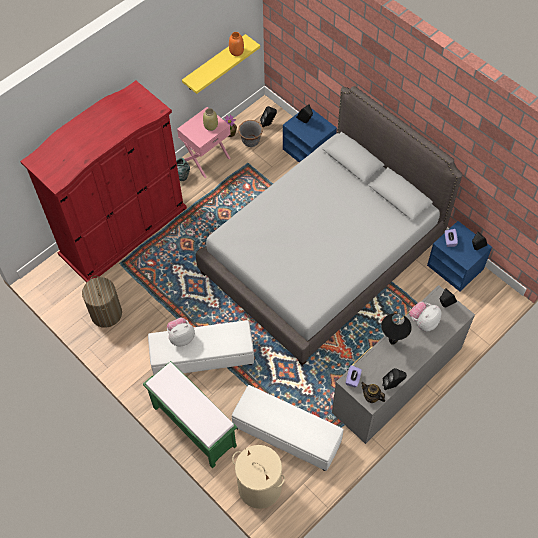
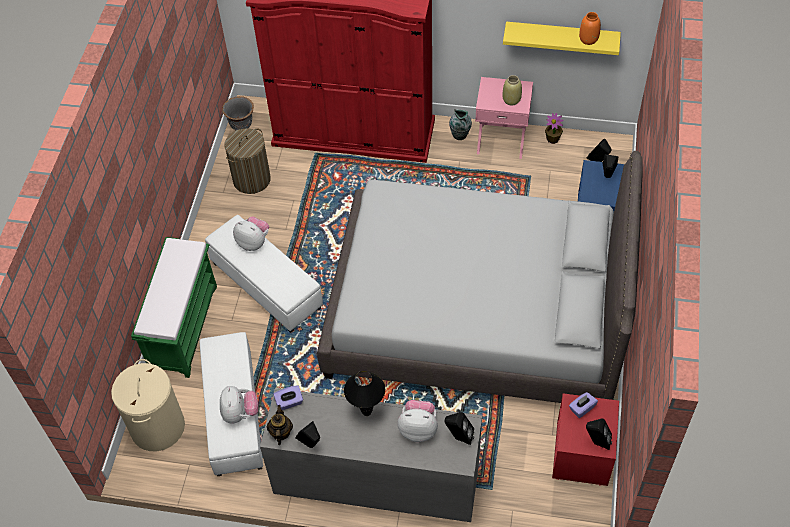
camera: 55 degrees right, 5 degrees down
grey planter [238,120,263,147] -> grey planter moved to [222,96,254,130]
blue nightstand [427,221,492,292] -> red nightstand [552,393,619,486]
none -> plush toy [220,386,258,423]

